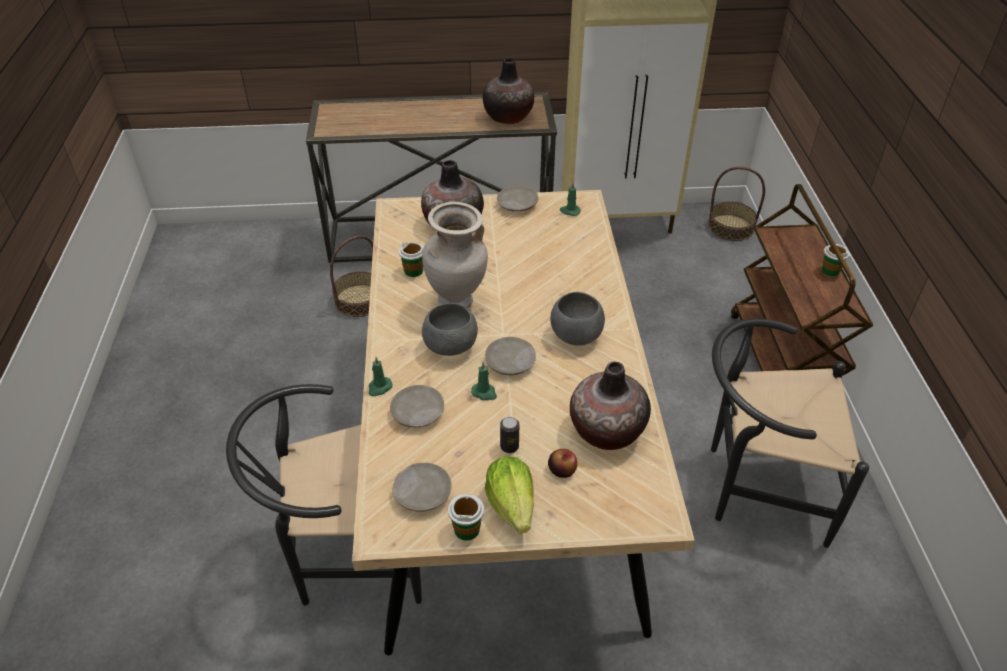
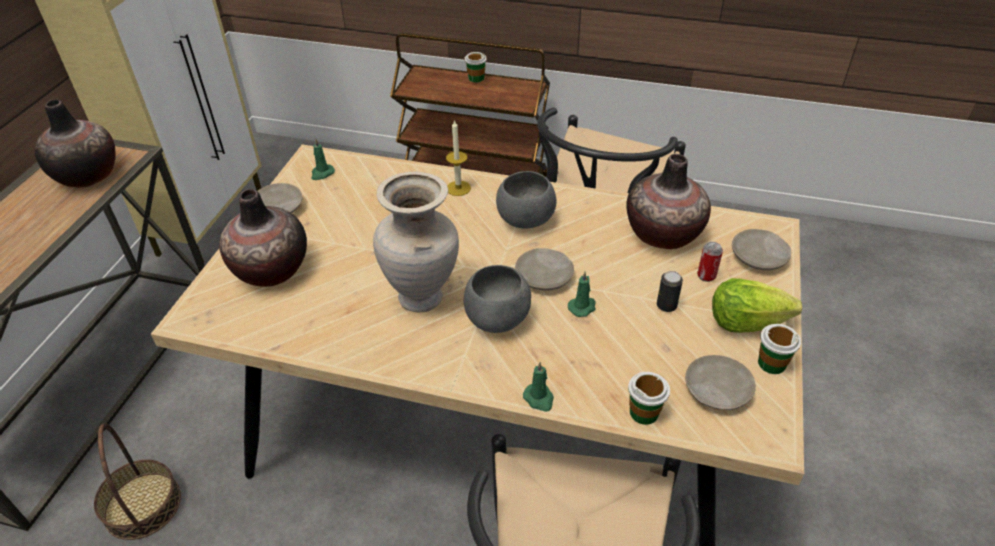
camera: 70 degrees left, 0 degrees up
beige plate [390,385,444,427] -> beige plate moved to [732,229,791,270]
cup [399,242,424,277] -> cup moved to [628,372,670,425]
apple [548,449,577,478] -> can [697,242,723,282]
basket [708,167,765,241] -> none
none -> candle [446,120,471,196]

